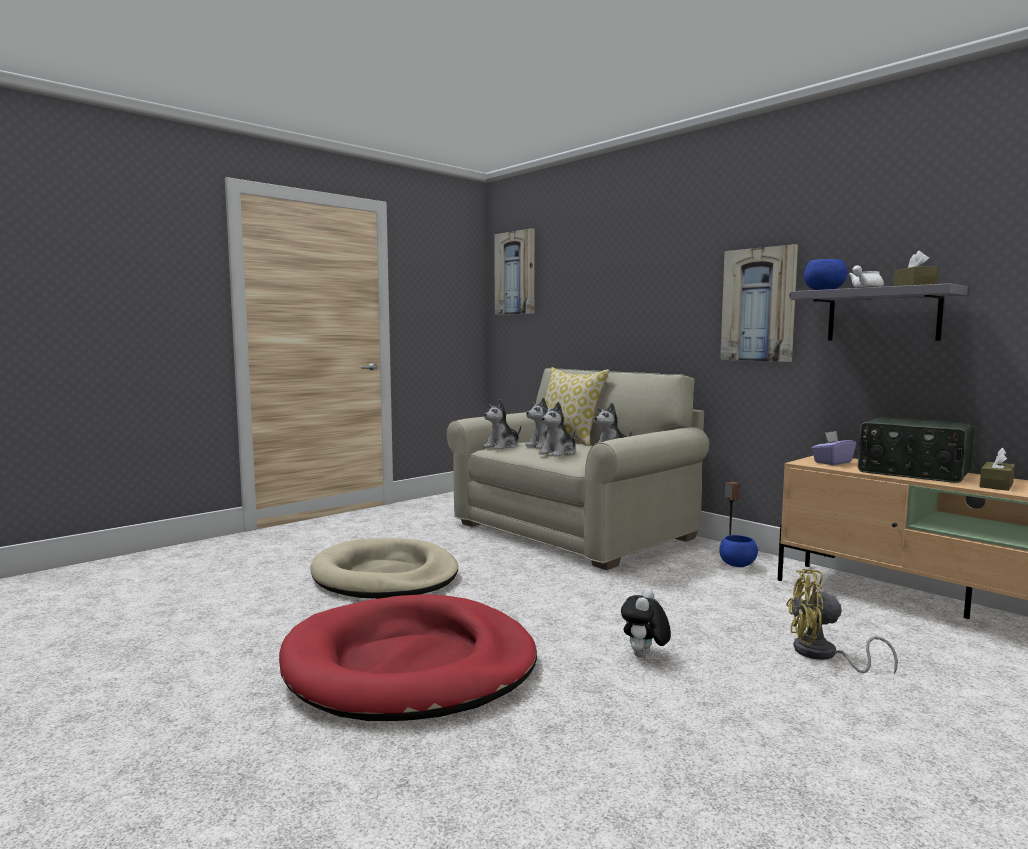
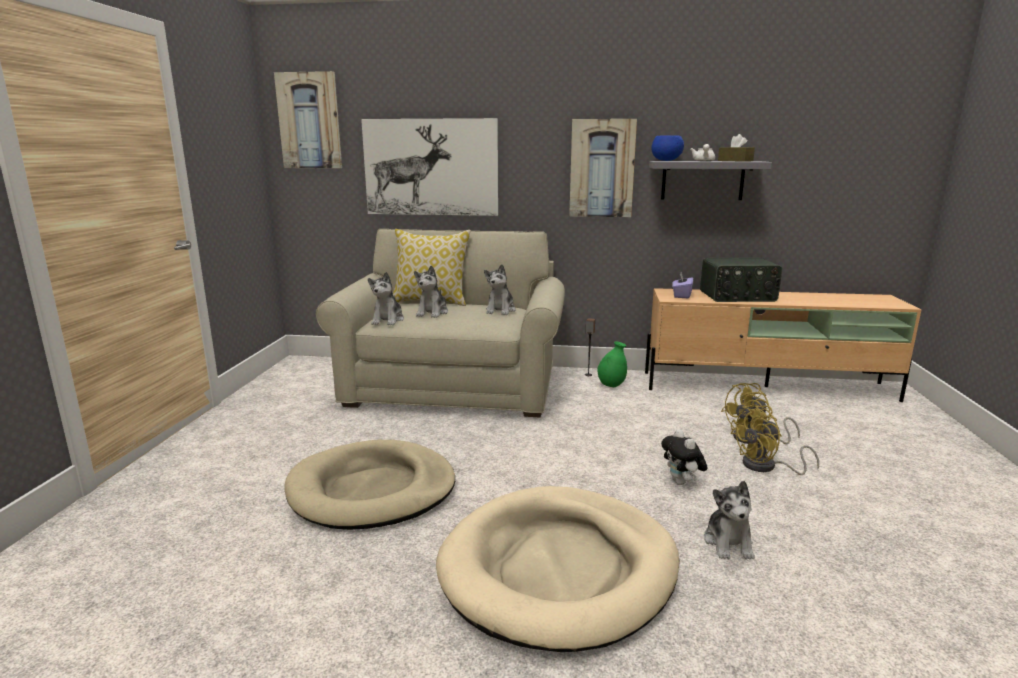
camera: 40 degrees left, 10 degrees up
red dog bed [279,594,537,721] -> beige dog bed [436,486,680,652]
plush toy [539,402,576,457] -> plush toy moved to [704,481,755,559]
blue bowl [719,535,758,567] -> green vase [597,342,627,387]
brown tissue box [979,448,1015,491] -> none
none -> picture [361,118,498,216]
none -> yellow fan [730,405,819,475]

